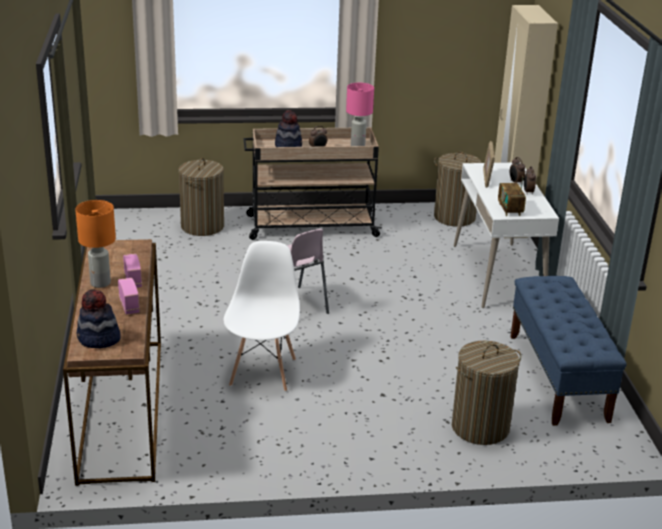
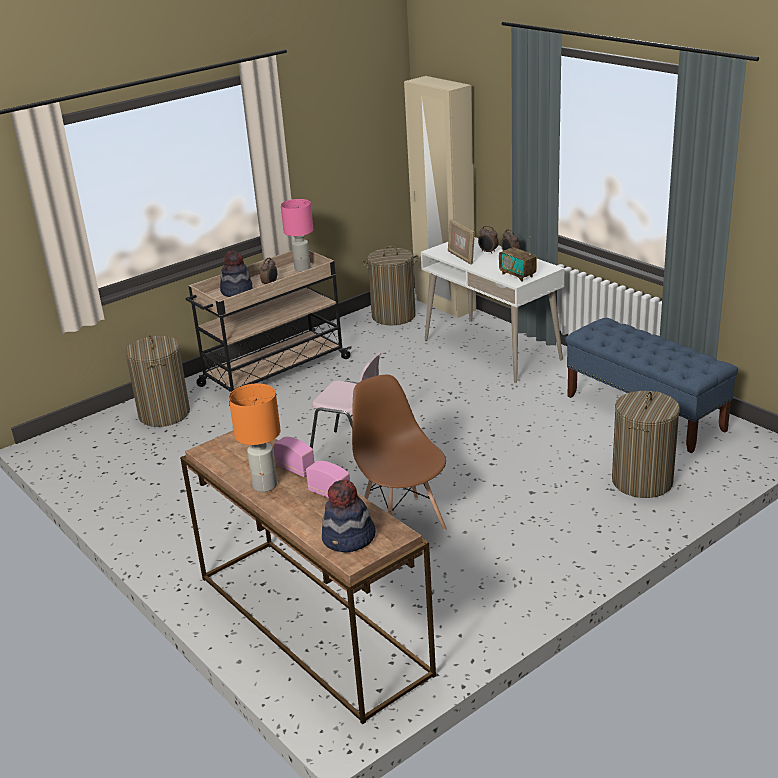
camera: 30 degrees left, 0 degrees up
white chair [224,241,300,392] -> brown chair [352,375,447,531]

